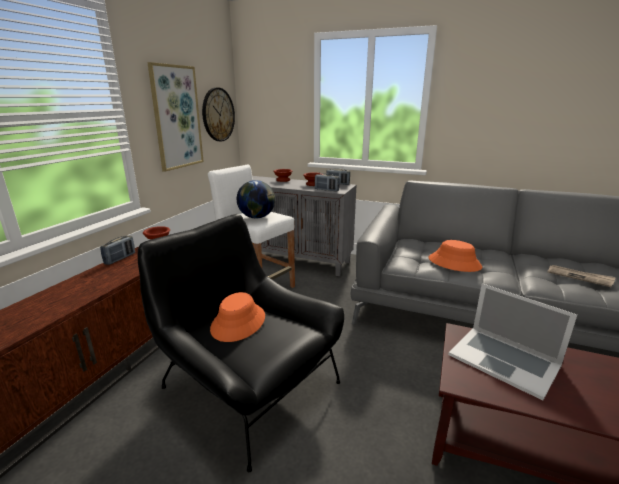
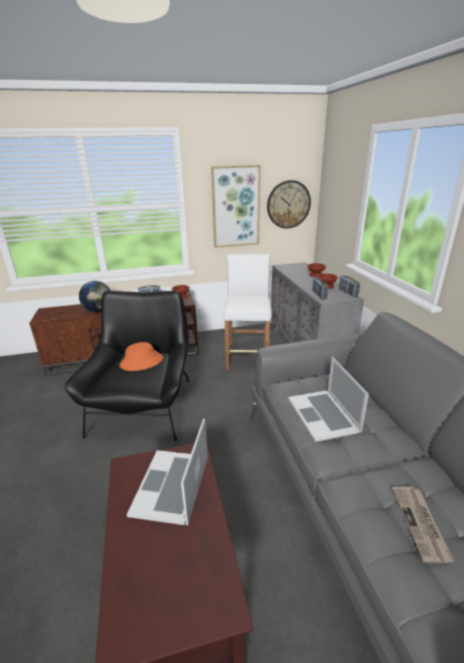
camera: 55 degrees right, 5 degrees up
globe [237,180,275,219] -> globe moved to [79,281,111,312]
orange hat [429,240,482,272] -> laptop [288,357,369,442]

